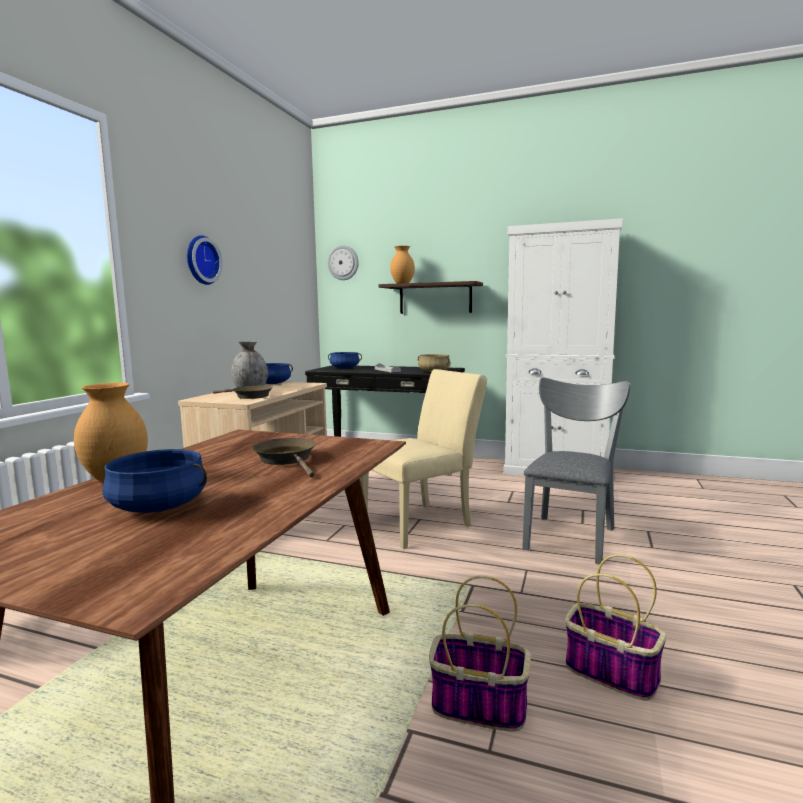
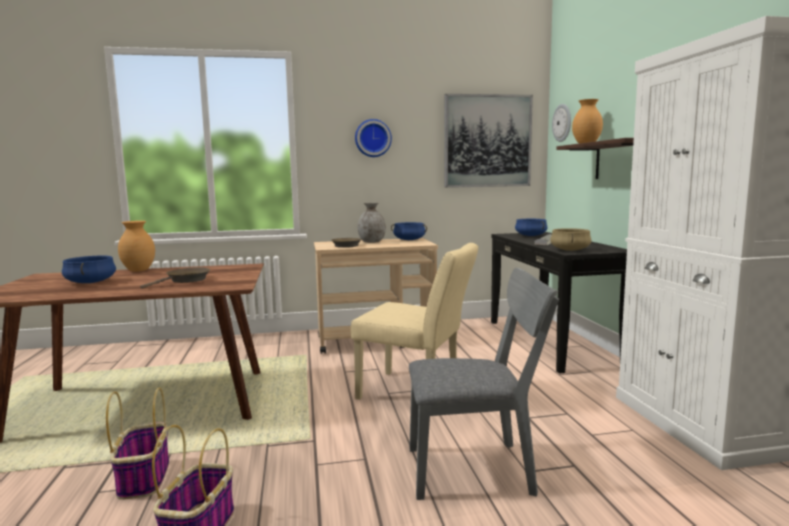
camera: 60 degrees right, 0 degrees up
none -> picture [444,94,533,188]

